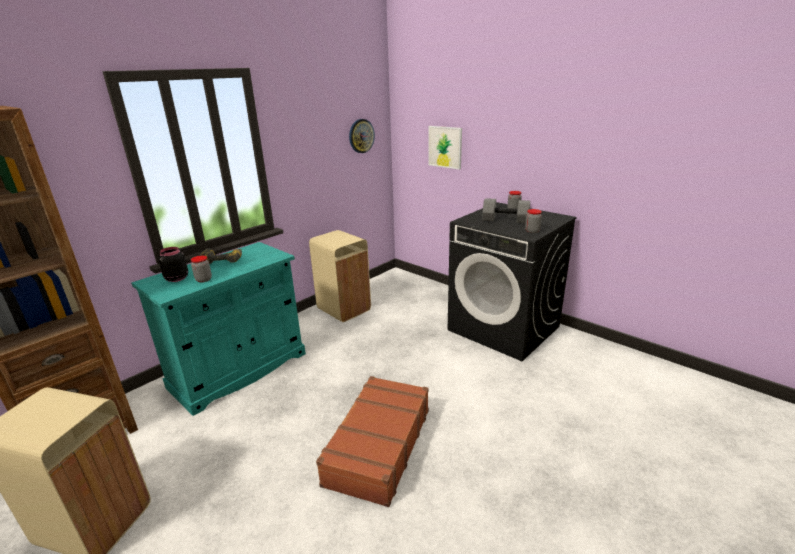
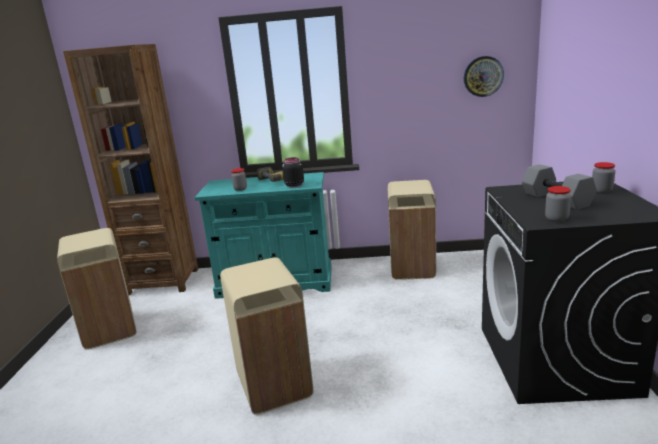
camera: 50 degrees right, 5 degrees down
black jar [158,247,188,282] -> black jar moved to [282,157,304,187]
brown suitcase [316,376,429,507] -> beige trash can [220,258,313,415]
picture [429,126,462,170] -> none

